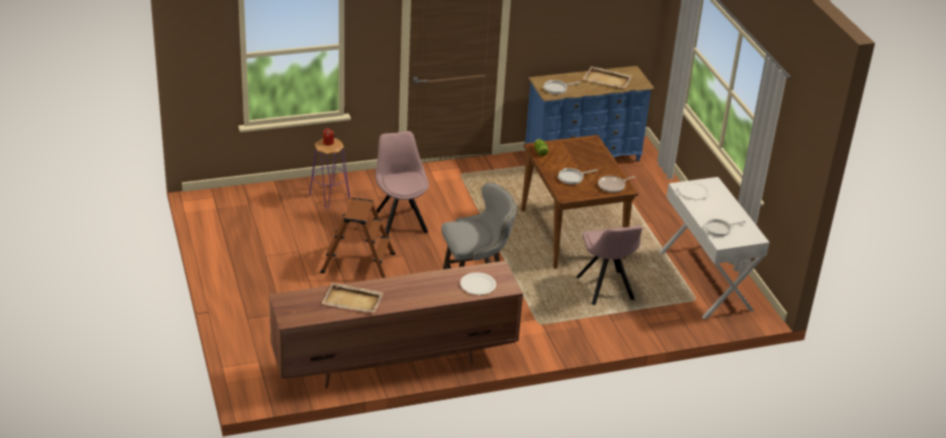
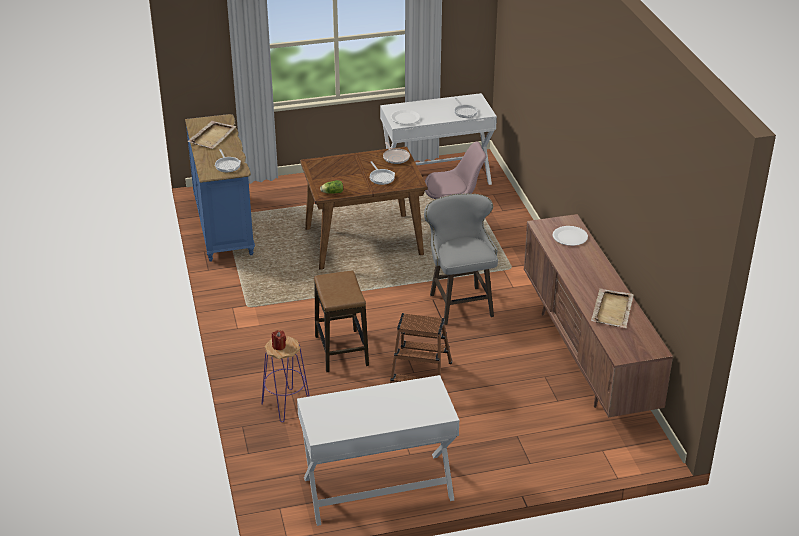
camera: 85 degrees left, 0 degrees up
pink chair [375,131,429,236] -> stool [314,270,369,372]
none -> white console table [297,375,460,526]

